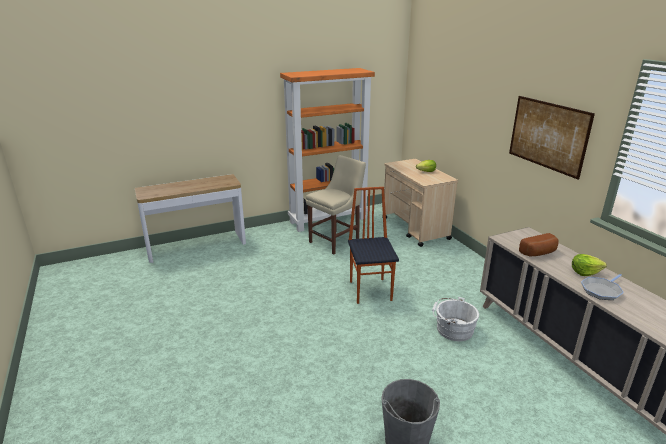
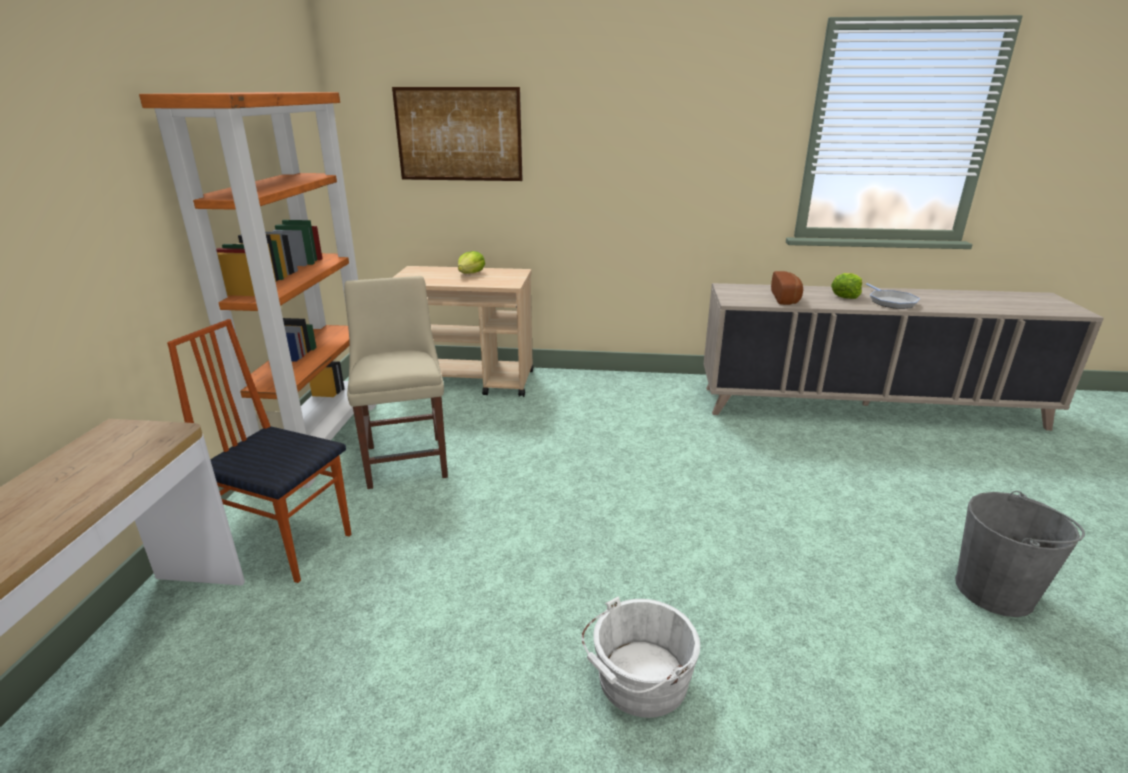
camera: 60 degrees left, 0 degrees up
chair [348,187,399,304] -> chair moved to [167,319,352,583]
white bucket [432,297,479,341] -> white bucket moved to [582,596,700,718]
picture [509,96,595,180] -> picture moved to [392,87,523,181]

